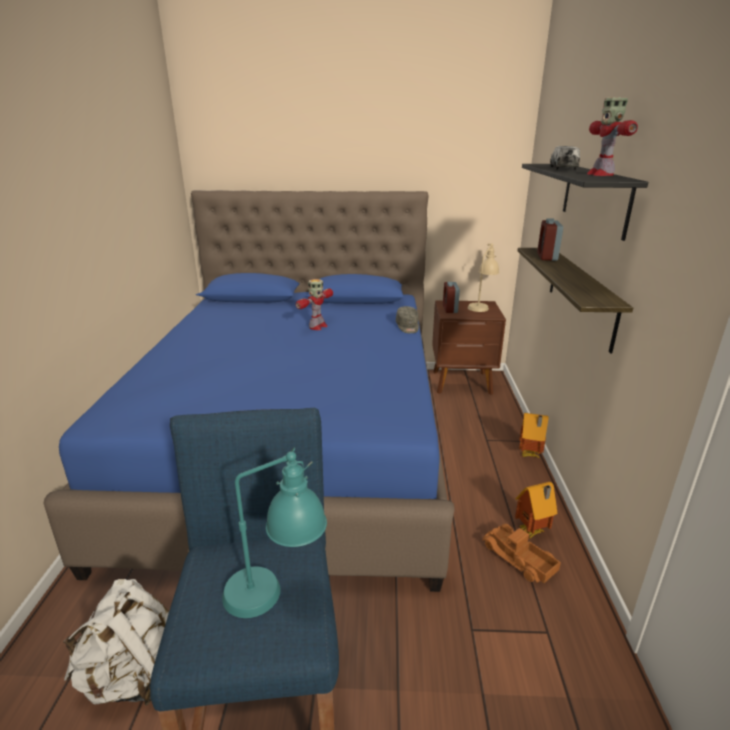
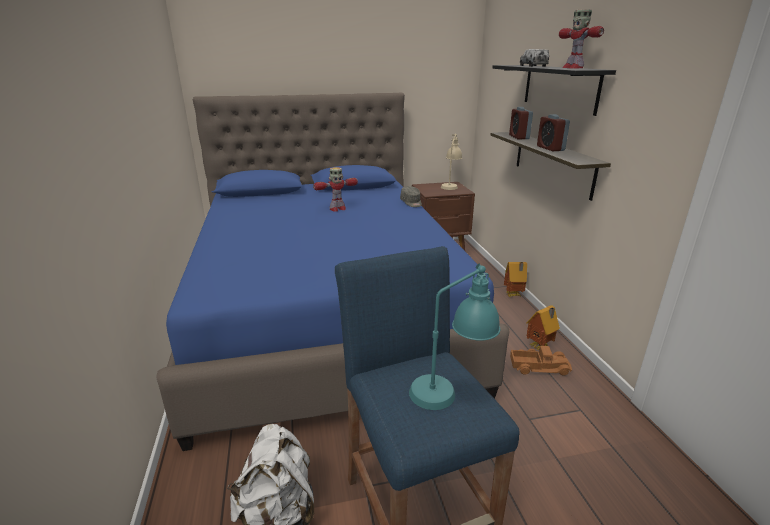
camera: 15 degrees left, 0 degrees up
toy robot [296,279,333,330] -> toy robot turned 45 degrees clockwise [313,167,358,212]
alarm clock [443,282,460,313] -> alarm clock moved to [537,114,570,151]
toy truck [482,524,561,583] -> toy truck turned 150 degrees clockwise [510,346,572,376]

